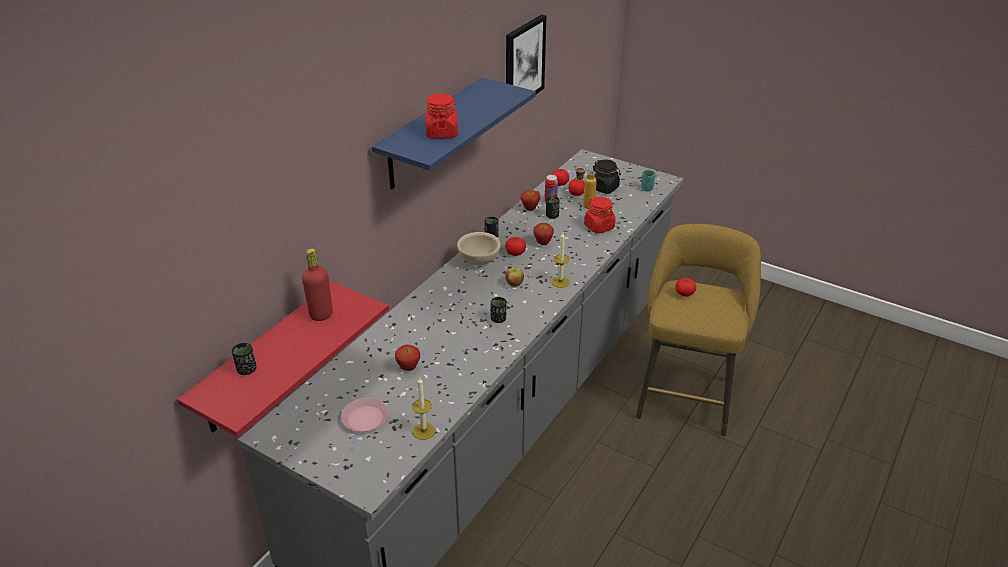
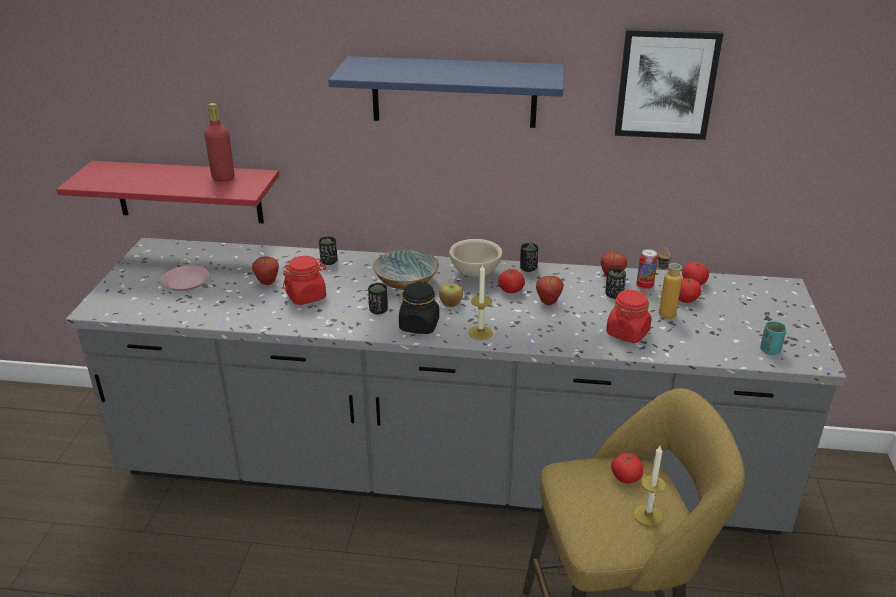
camera: 65 degrees right, 5 degrees down
black cup [232,343,257,375] -> black cup moved to [319,236,337,265]
candle [412,377,435,440] -> candle moved to [634,446,666,526]
red jar [425,93,458,139] -> red jar moved to [283,256,326,305]
black jar [593,160,621,194] -> black jar moved to [399,281,439,334]
none -> bowl [373,250,439,290]

